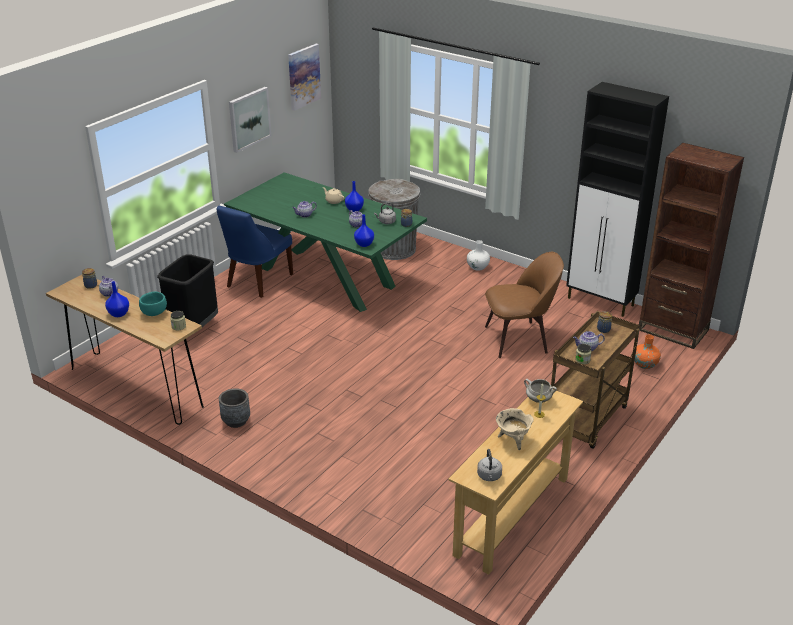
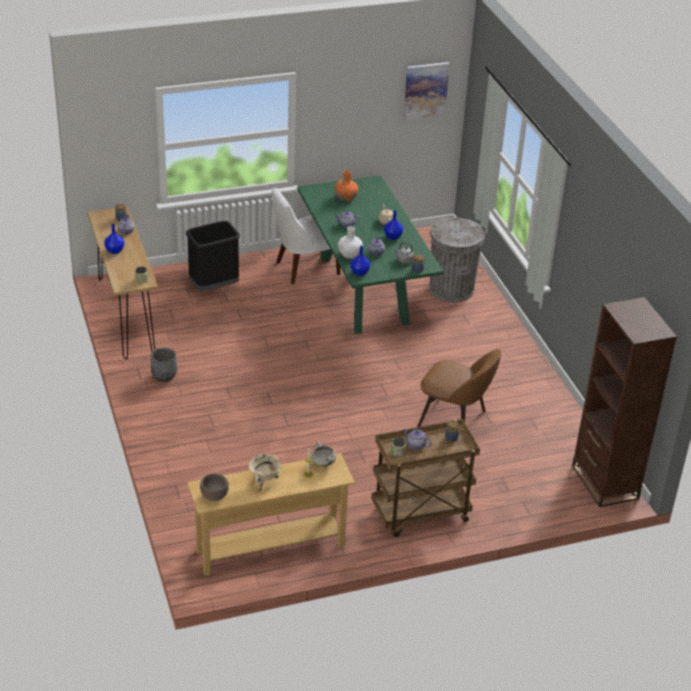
camera: 35 degrees right, 5 degrees up
turquoise bowl [139,291,167,316] -> none
blue chair [217,206,293,298] -> white chair [272,188,340,284]
picture [229,87,271,153] -> none
white vase [467,240,490,271] -> white vase moved to [338,226,363,259]
grey kettle [477,449,502,481] -> brown bowl [200,474,229,501]
black cabinet [566,82,669,317] -> none
orange vase [634,334,661,369] -> orange vase moved to [334,170,358,201]

